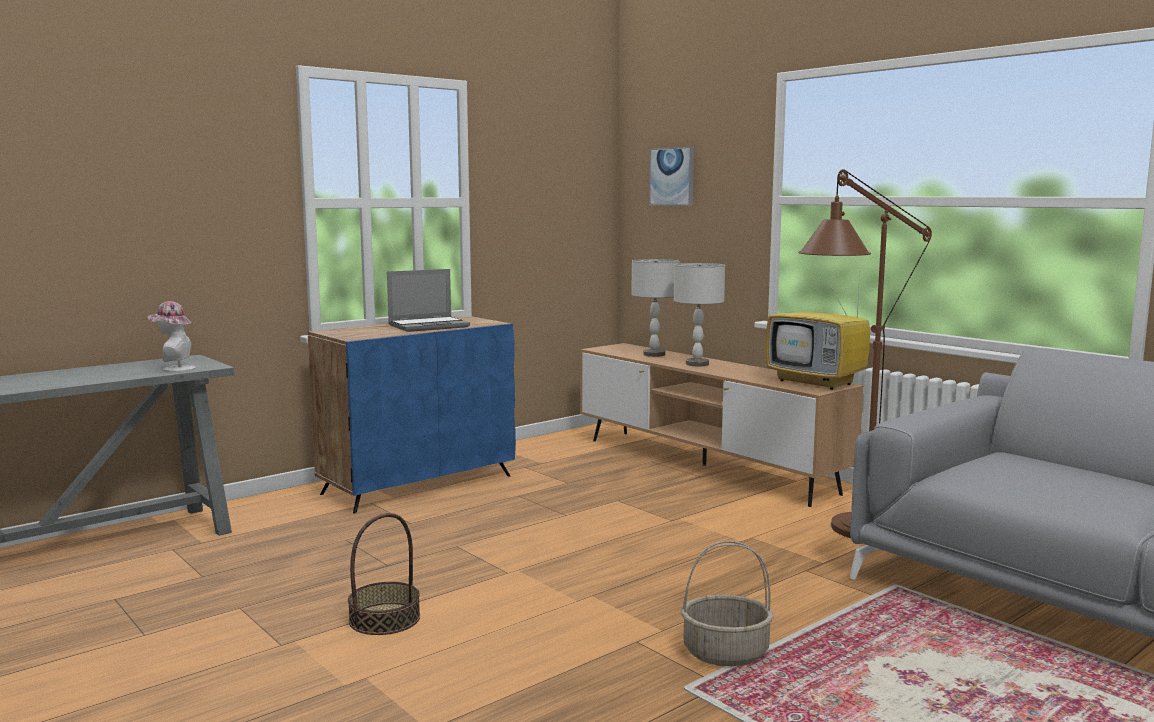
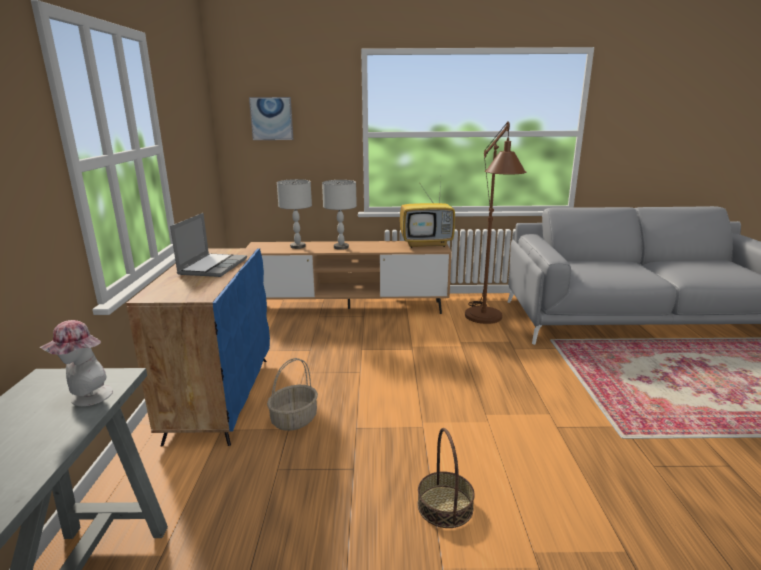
camera: 50 degrees left, 10 degrees up
basket [681,541,774,666] -> basket moved to [267,358,318,431]

